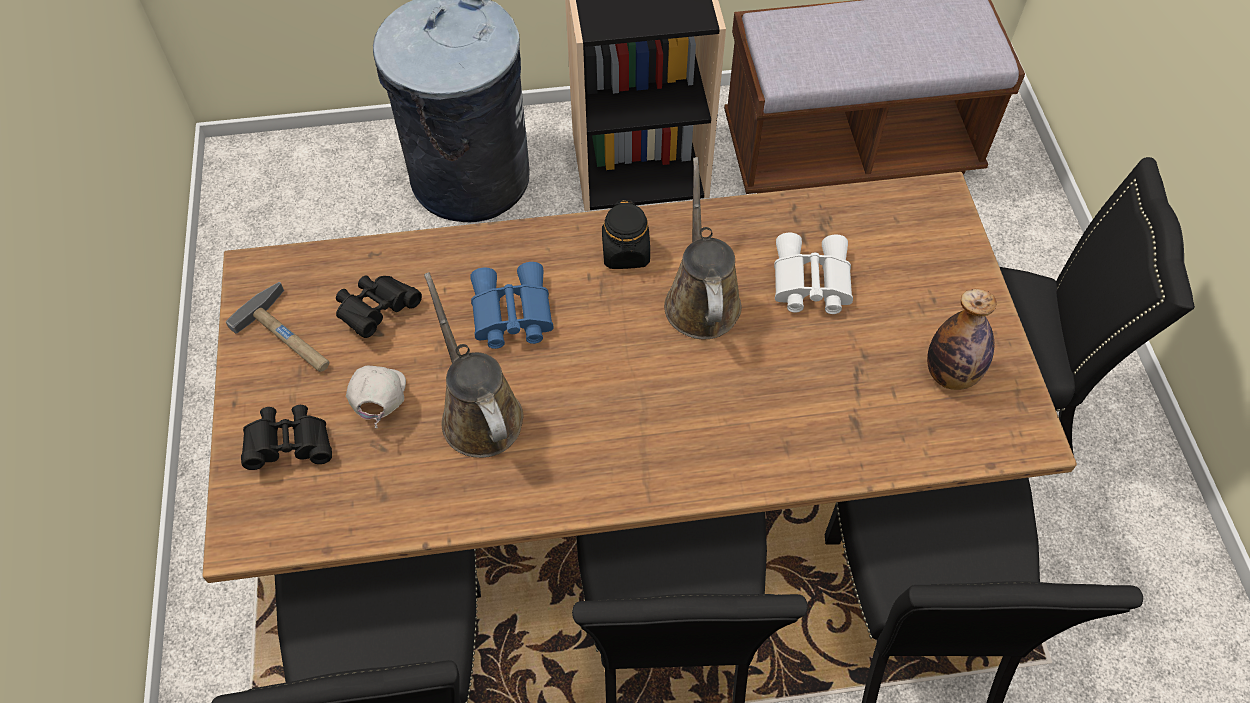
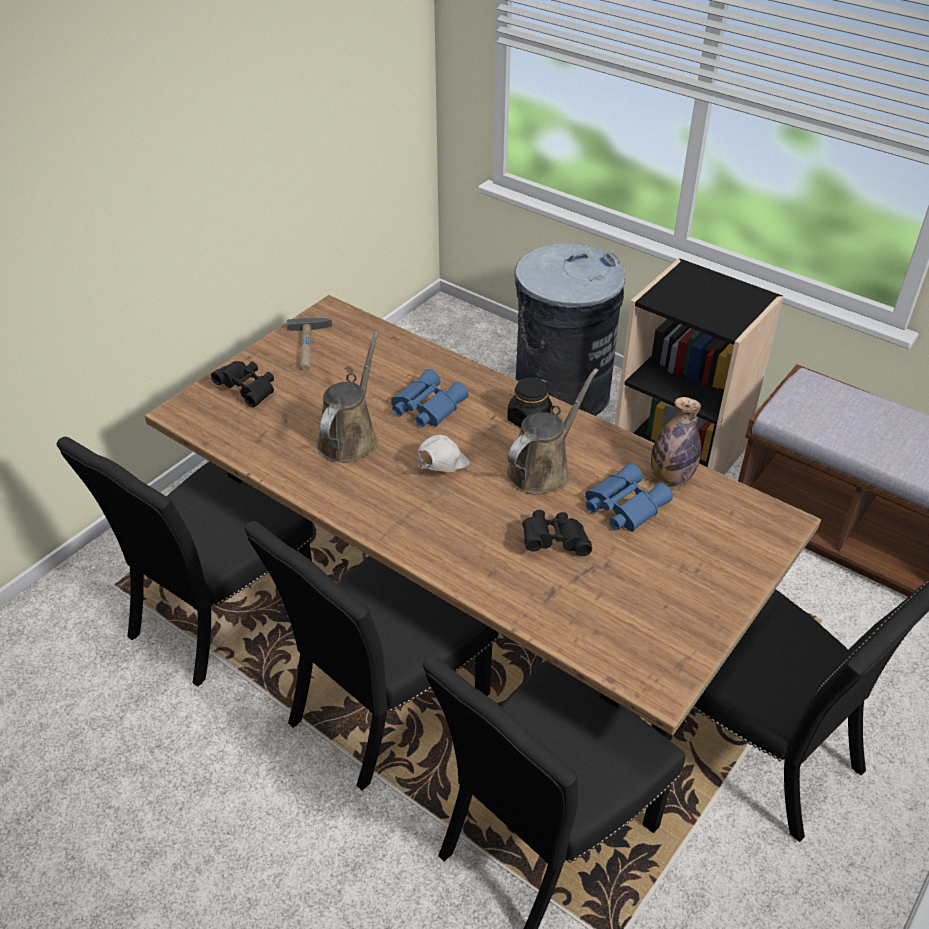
camera: 45 degrees right, 15 degrees down
black binoculars [336,275,422,338] -> black binoculars moved to [522,510,592,556]
white cap [346,366,406,428] -> white cap moved to [417,435,470,472]
white binoculars [774,233,853,314] -> blue binoculars [585,463,673,532]
bottle [927,289,997,390] -> bottle moved to [651,397,701,485]

